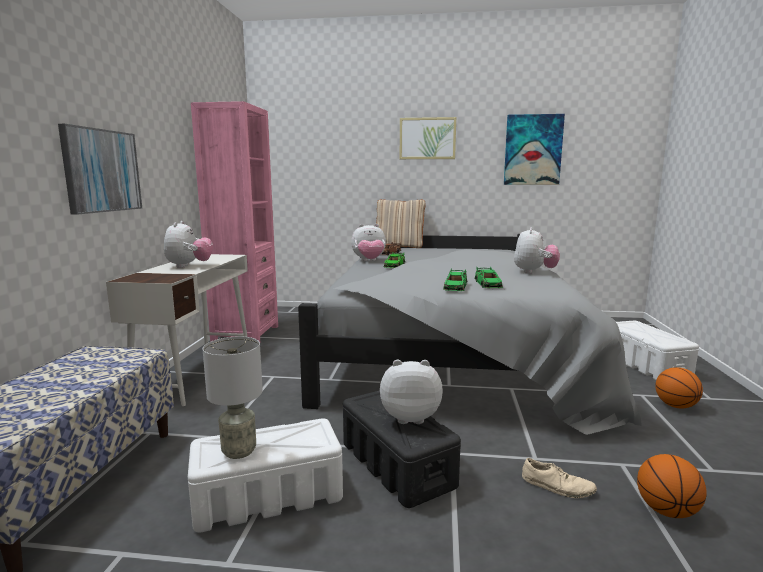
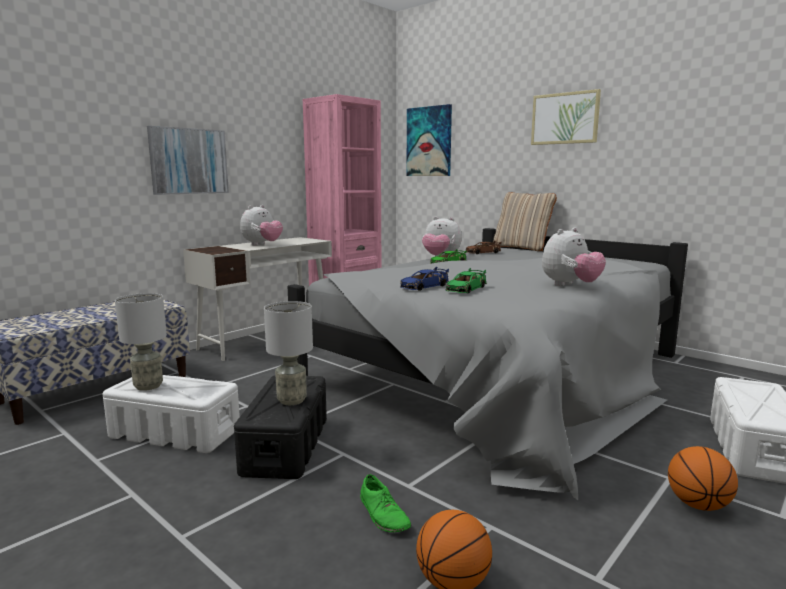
camera: 35 degrees right, 0 degrees up
plush toy [380,360,443,424] -> grey table lamp [264,301,313,405]
green toy car [443,269,467,291] -> blue toy car [400,267,449,291]
picture [504,114,565,185] -> picture moved to [406,104,452,176]
beige shoe [522,458,597,498] -> green shoe [360,474,412,532]

